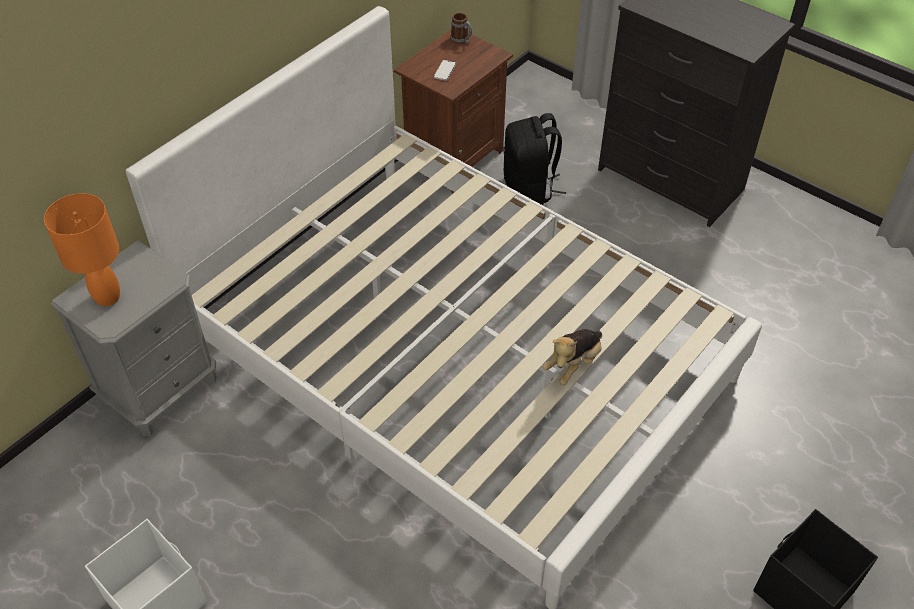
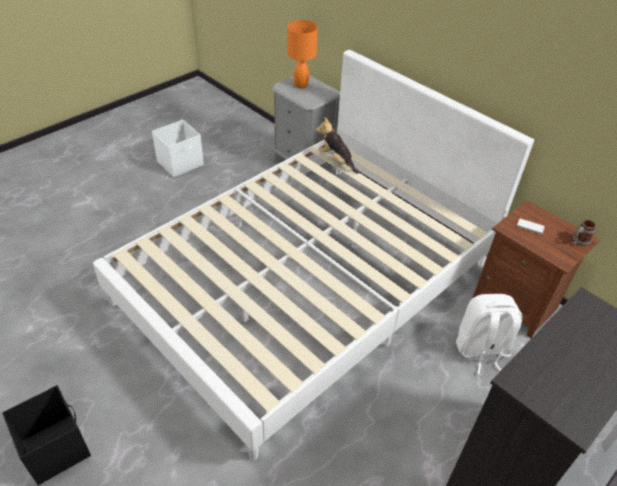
camera: 95 degrees right, 5 degrees down
black backpack [503,113,566,205] -> white backpack [456,294,522,375]
plush toy [543,329,602,385] -> plush toy moved to [316,117,359,174]

